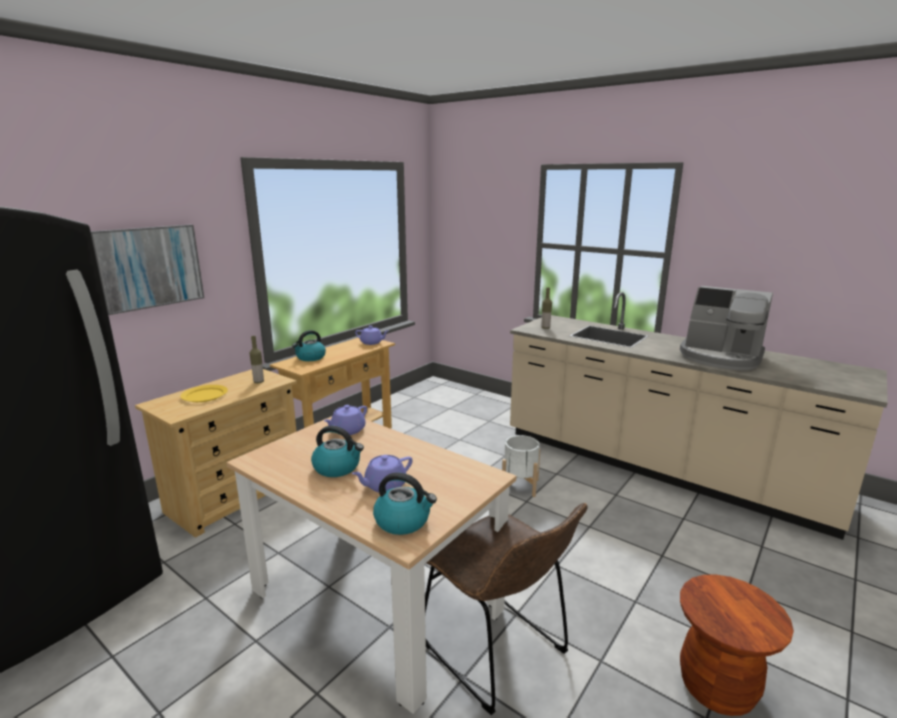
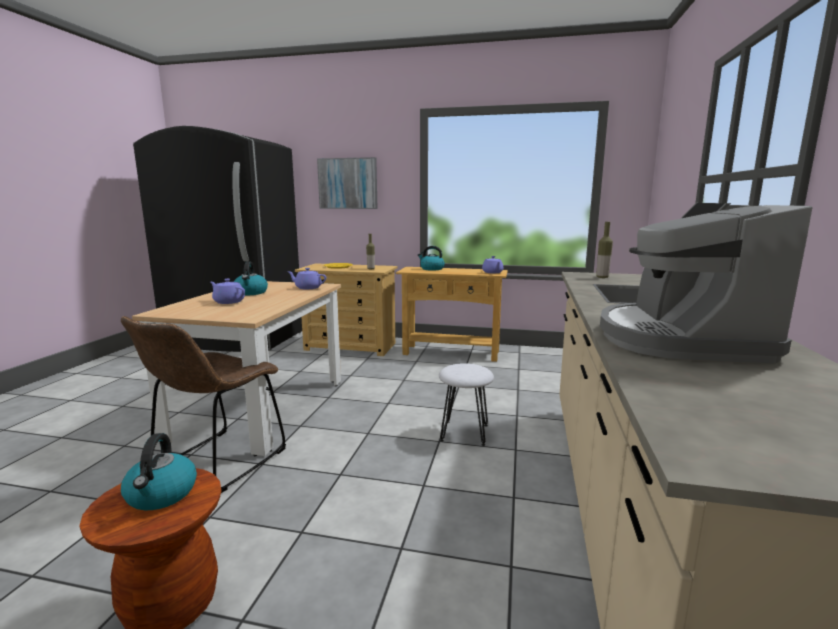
camera: 65 degrees right, 5 degrees down
kettle [373,472,437,535] -> kettle moved to [121,433,197,510]
white planter [502,435,540,497] -> white stool [439,363,494,446]

